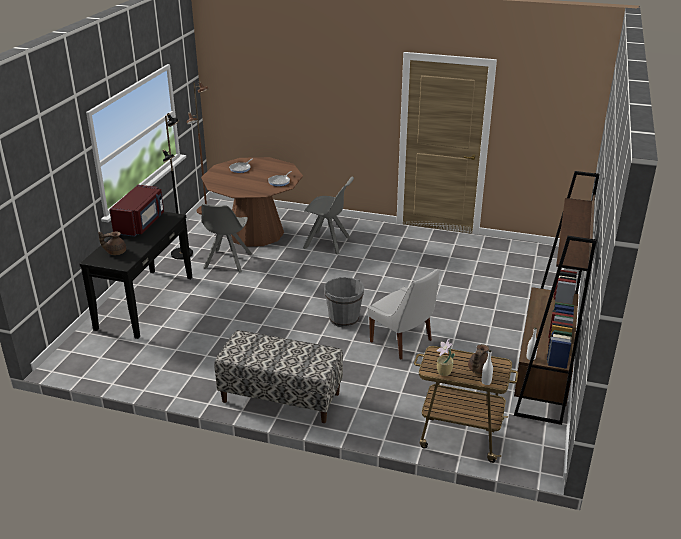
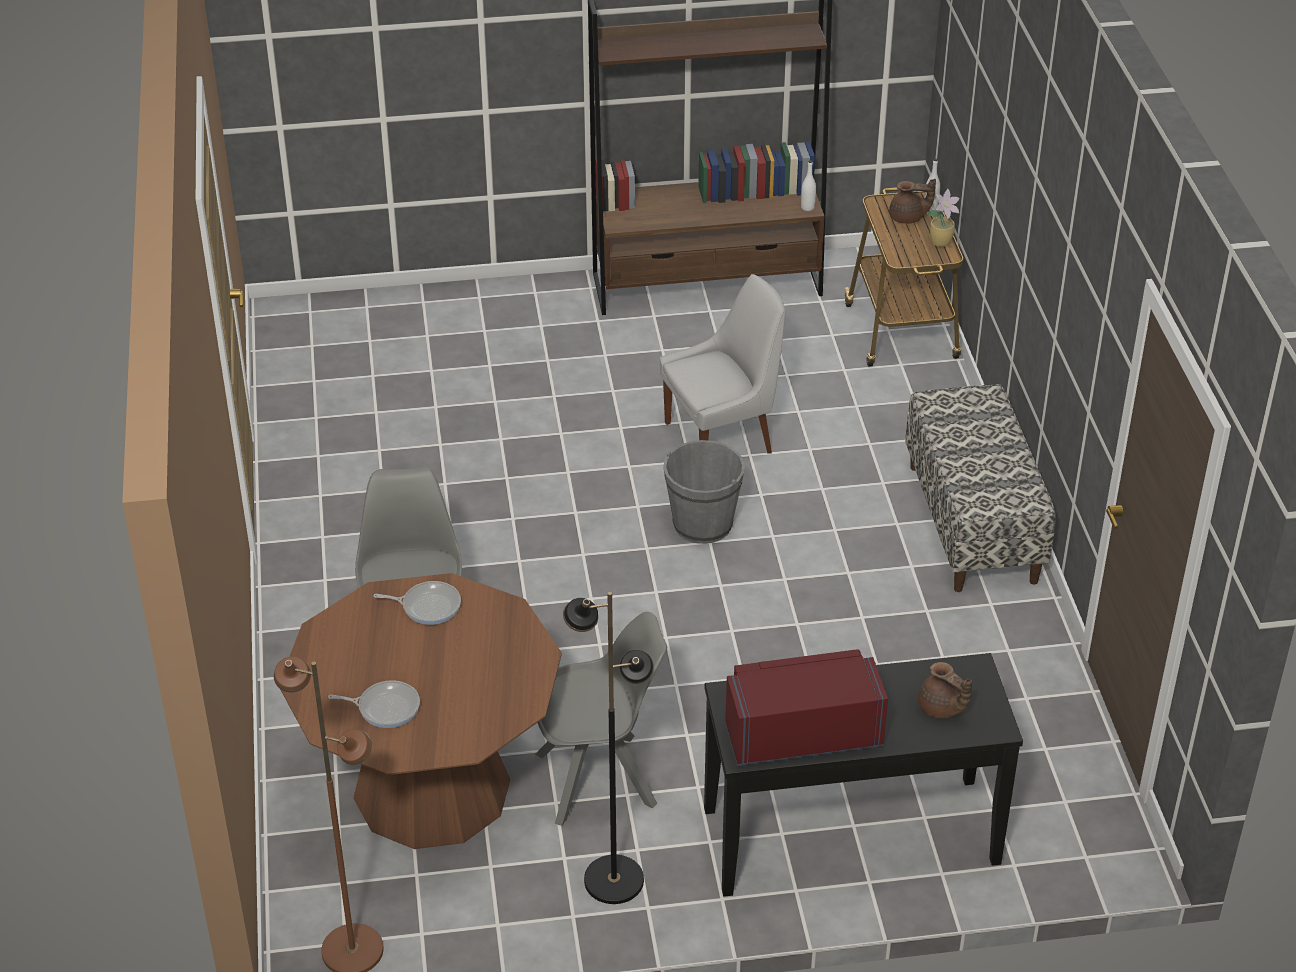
camera: 115 degrees left, 10 degrees up
white chair [368,269,440,360] -> white chair turned 45 degrees clockwise [660,274,785,454]

